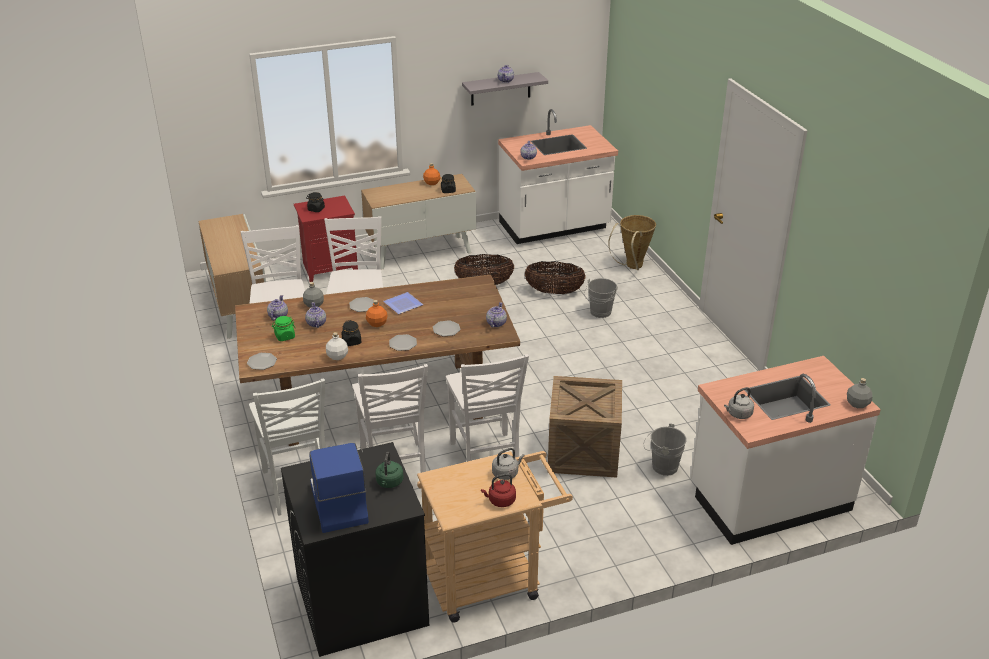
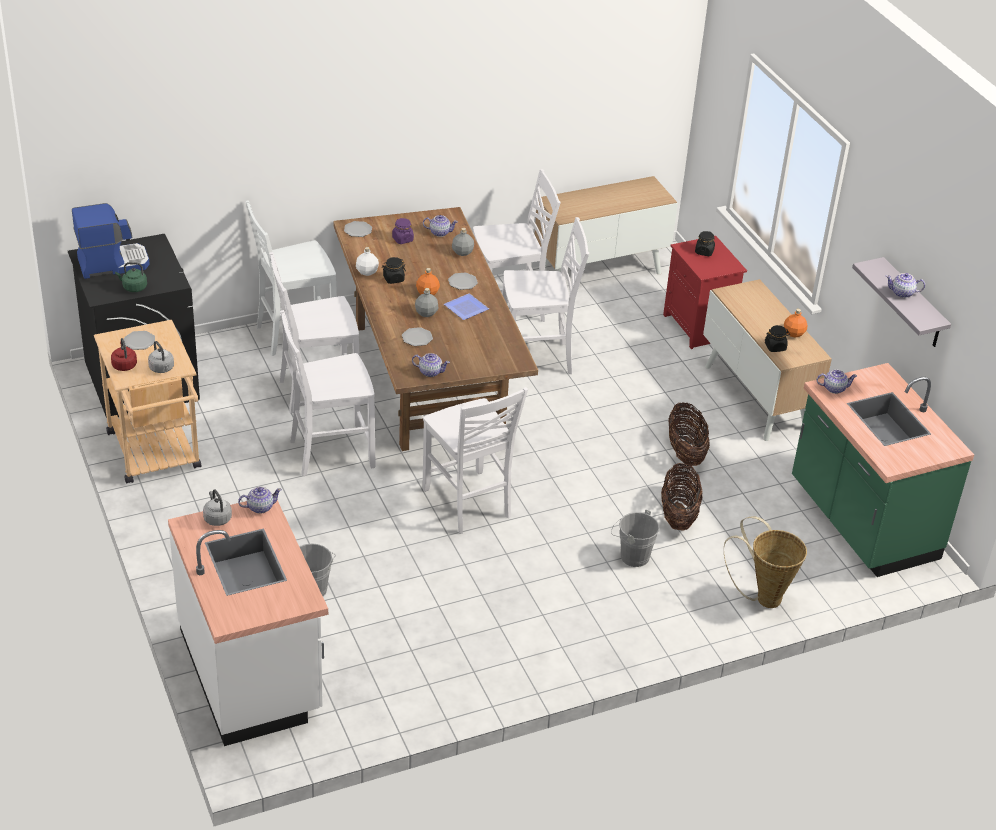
camera: 85 degrees right, 5 degrees up
green jar [272,316,295,341] -> purple jar [392,218,414,244]
teapot [305,302,326,328] -> teapot moved to [238,487,282,514]
plate [389,334,417,351] -> plate moved to [124,331,155,350]
white counter [498,109,618,244] -> green counter [792,363,974,577]
crate [548,376,622,478] -> none
grey bottle [847,378,872,408] -> grey bottle moved to [415,288,438,317]
none -> white chair [423,387,528,534]

